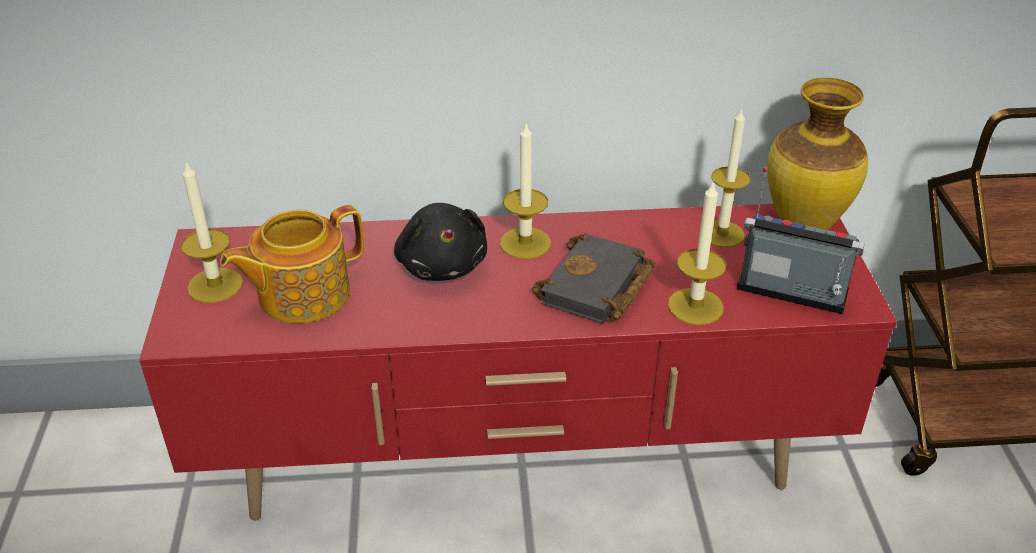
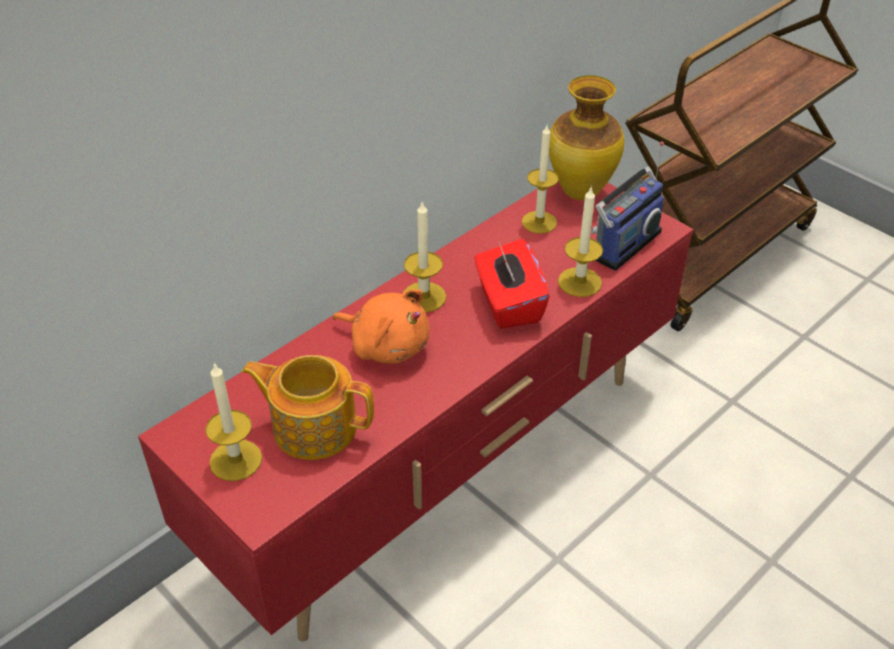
camera: 40 degrees left, 5 degrees up
teapot [220,205,364,323] -> teapot turned 90 degrees clockwise [242,355,374,460]
black plush toy [394,203,487,281] -> orange plush toy [333,289,430,363]
black book [532,233,655,324] -> red tissue box [474,239,550,329]
radio [737,167,865,314] -> radio turned 150 degrees clockwise [591,141,664,271]

